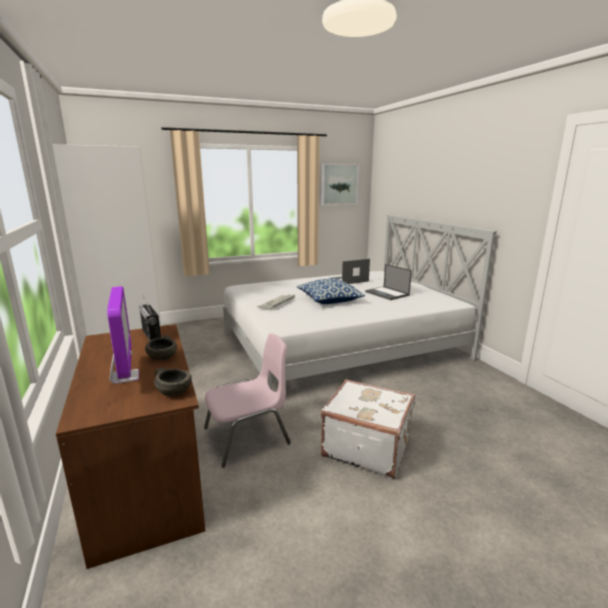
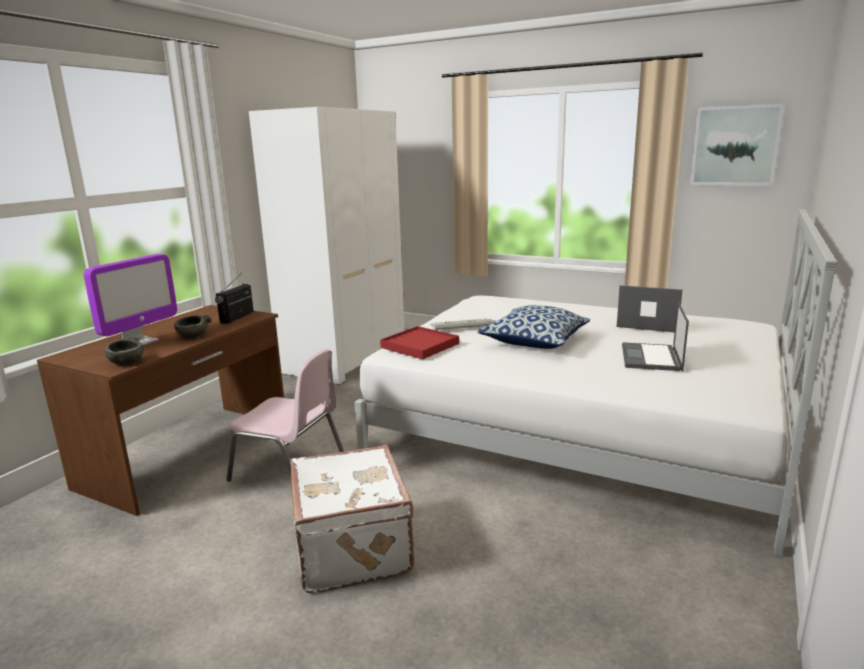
camera: 50 degrees right, 0 degrees up
none -> red tray [380,326,459,359]

